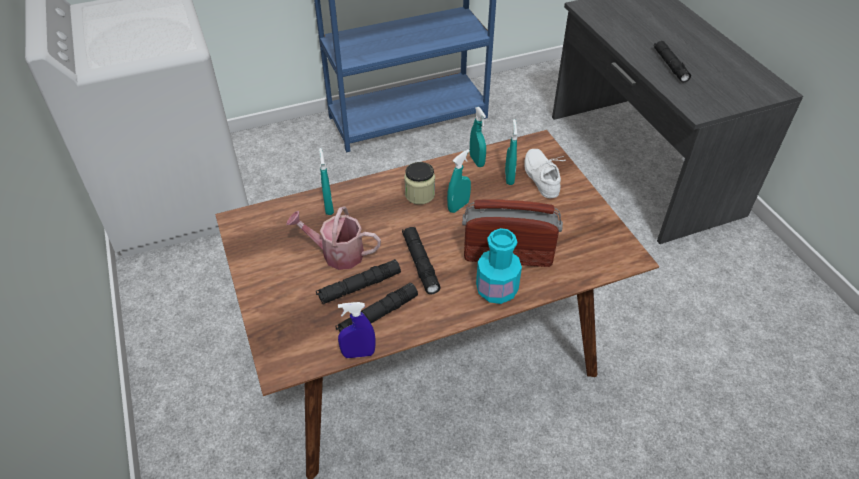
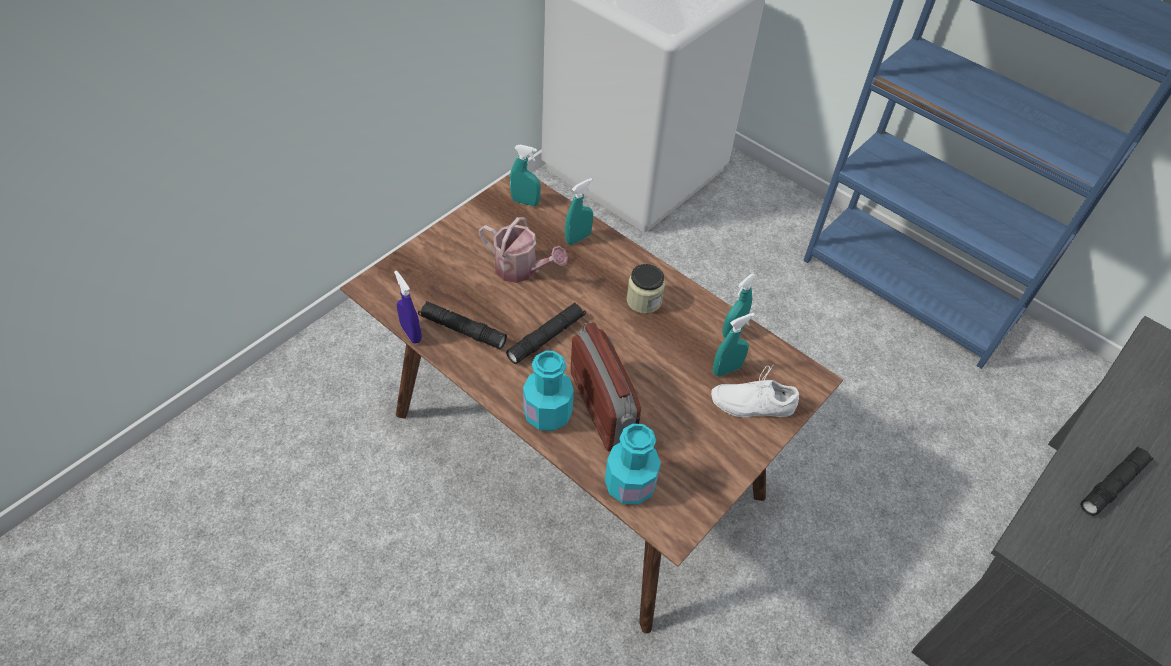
camera: 60 degrees right, 5 degrees up
watering can [286,207,381,270] -> watering can turned 135 degrees clockwise [479,217,568,283]
black flashlight [316,259,401,304] -> none
turquoise spray bottle [447,149,471,213] -> turquoise spray bottle moved to [510,145,541,206]
white shoe [524,149,566,199] -> white shoe turned 135 degrees counterclockwise [711,365,799,417]
none -> turquoise bottle [605,424,661,505]

